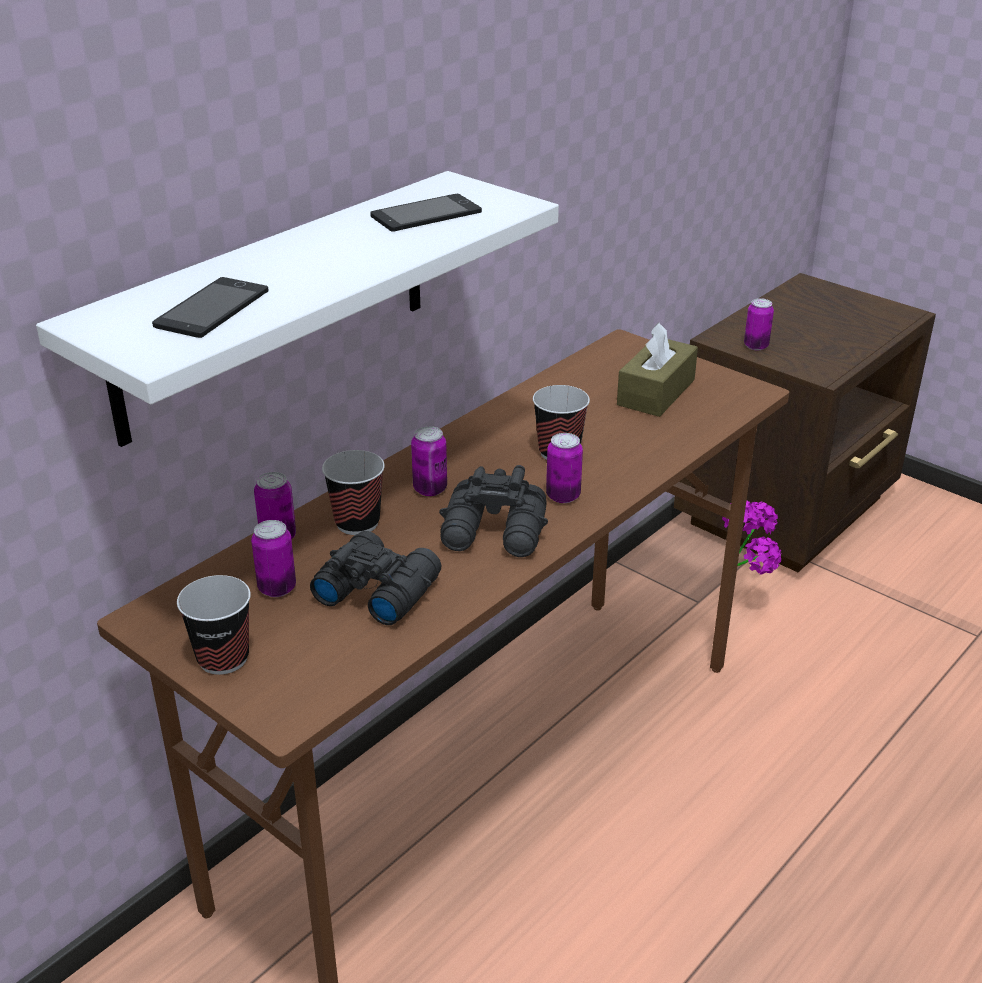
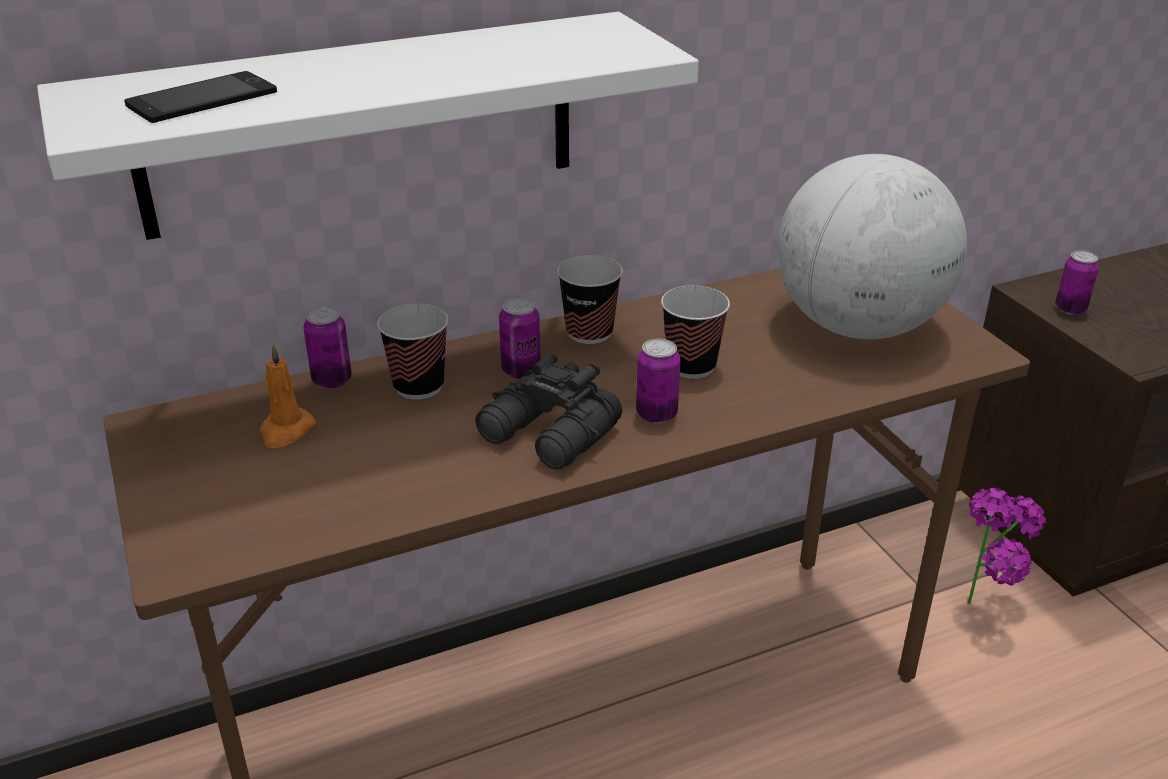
camera: 25 degrees right, 0 degrees up
cup [177,575,251,675] -> cup moved to [557,255,623,344]
can [251,520,296,597] -> orange candle [259,345,316,448]
black binoculars [310,531,441,625] -> none
phone [370,194,482,232] -> none
brown tissue box [617,323,698,417] -> globe [777,154,967,339]

